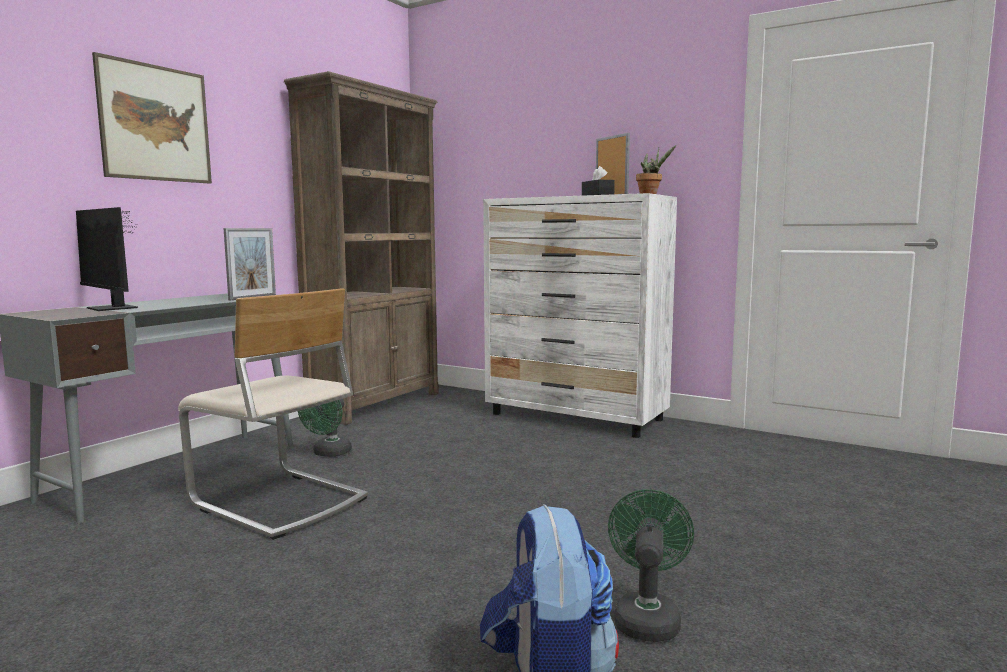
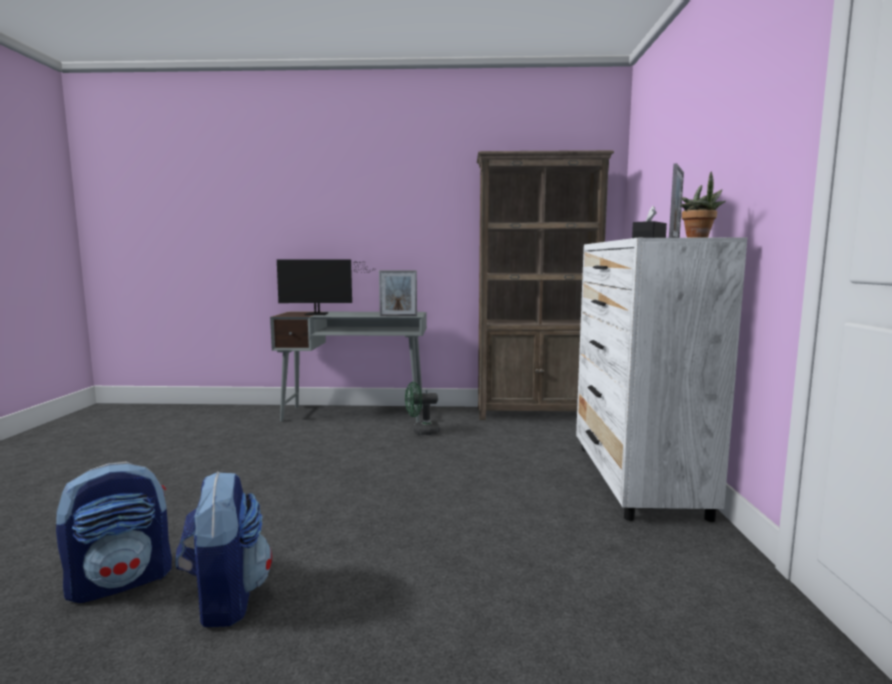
camera: 60 degrees right, 0 degrees up
monitor [76,207,138,311] -> monitor turned 105 degrees counterclockwise [277,260,372,315]
picture [92,52,212,184] -> none
beige chair [178,289,368,540] -> none
green fan [608,489,694,642] -> backpack [175,471,272,627]

